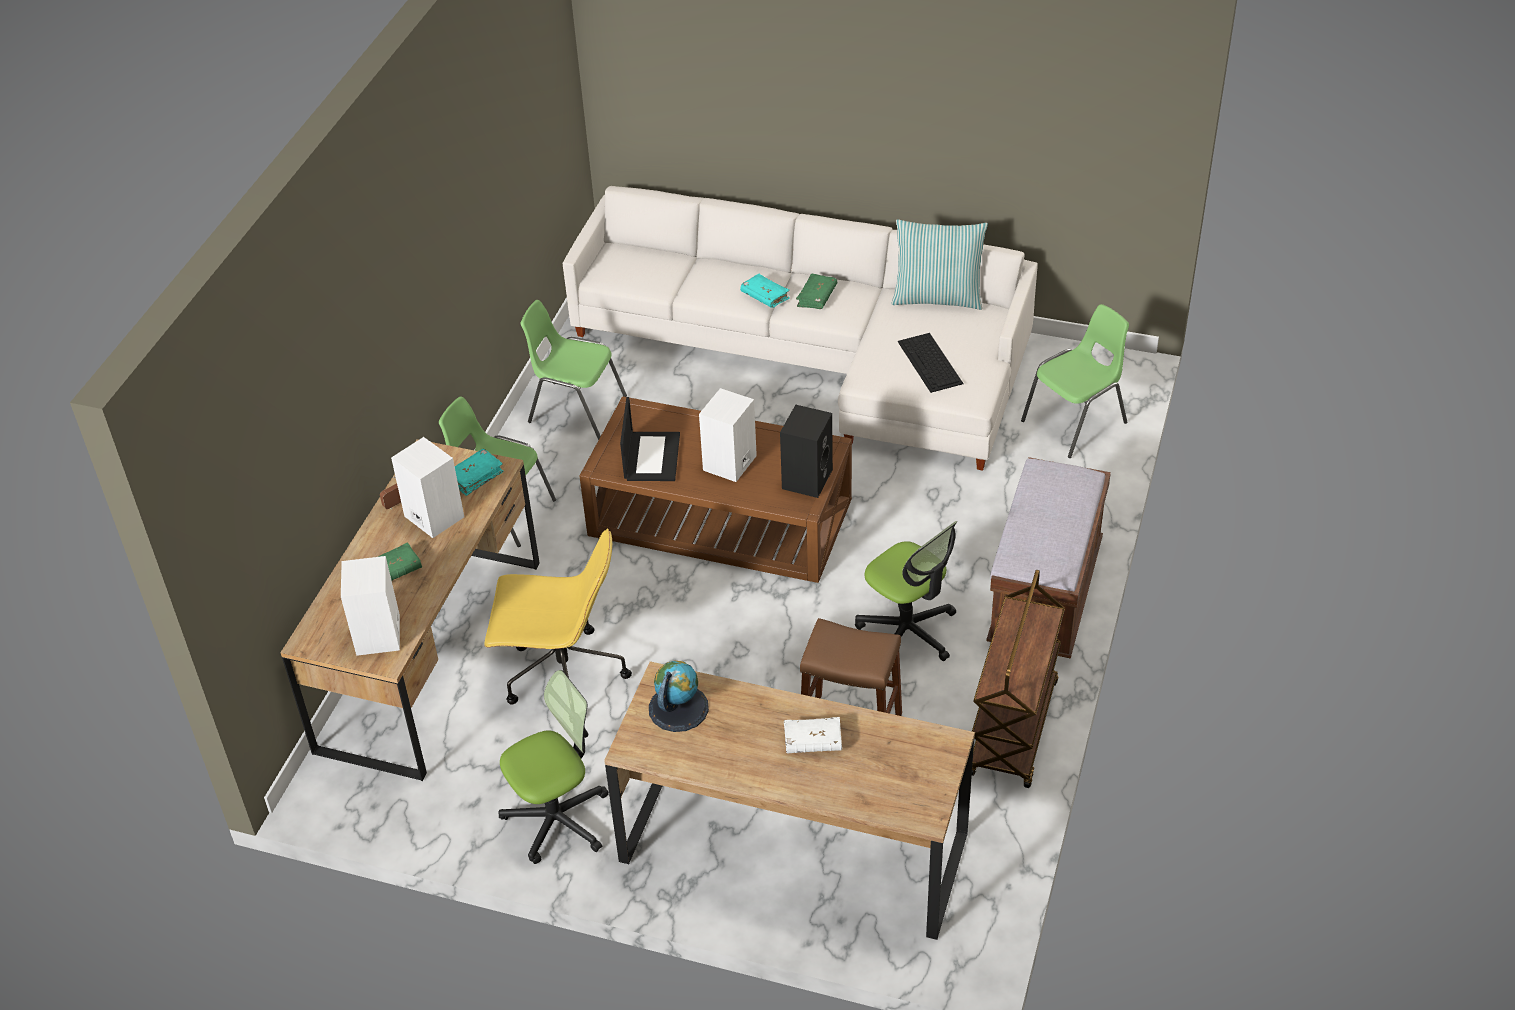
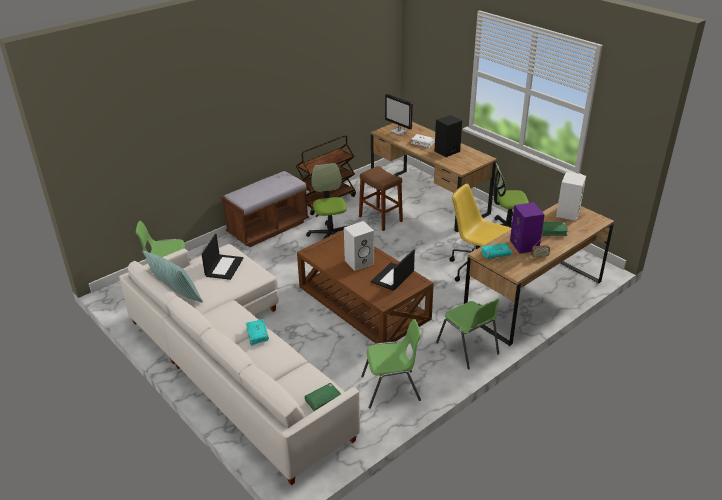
camera: 150 degrees left, 10 degrees down
white speaker [391,437,464,538] -> purple speaker [510,202,545,253]
green chair [521,300,627,440] -> green chair turned 60 degrees counterclockwise [361,319,421,409]
globe [649,660,709,732] -> none
black speaker [780,405,833,498] -> black speaker moved to [435,115,462,157]
green book [796,274,837,309] -> green book moved to [305,383,341,411]
keyboard [898,333,964,393] -> laptop [201,234,243,280]
none -> monitor [385,94,413,135]

